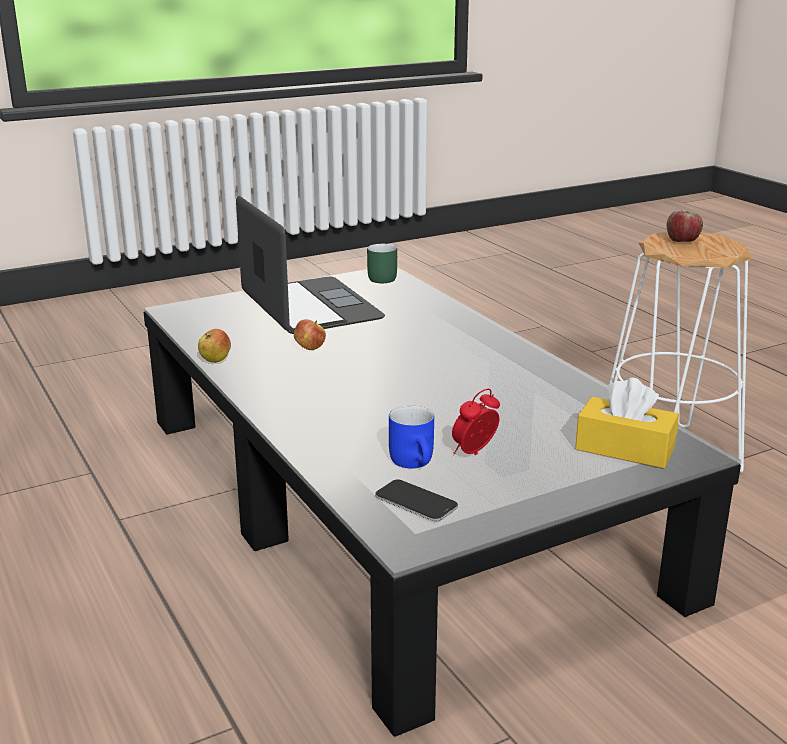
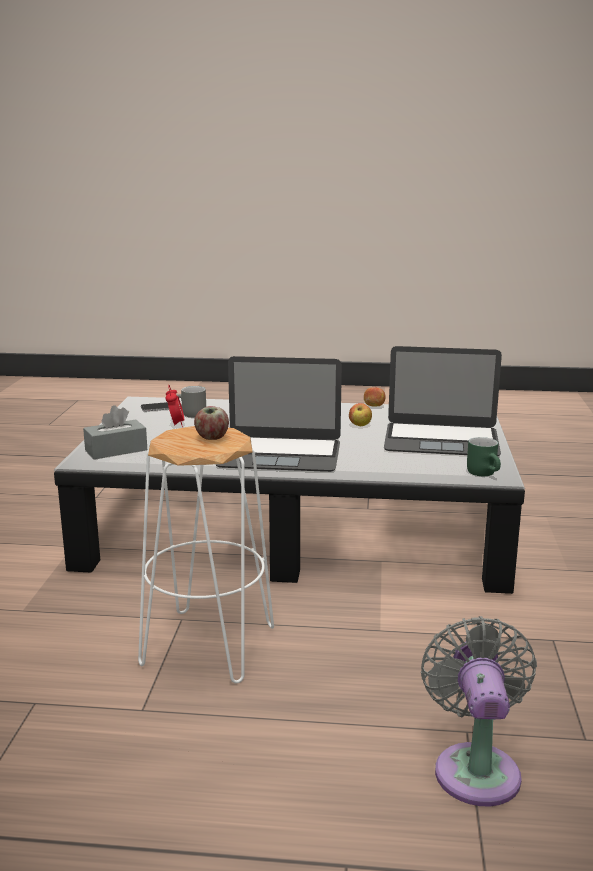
camera: 125 degrees right, 5 degrees down
blue mug [389,406,434,468] -> grey mug [177,386,206,418]
yellow tissue box [575,378,679,468] -> grey tissue box [83,405,147,459]
none -> laptop [216,356,342,472]
none -> grey fan [421,616,537,806]

